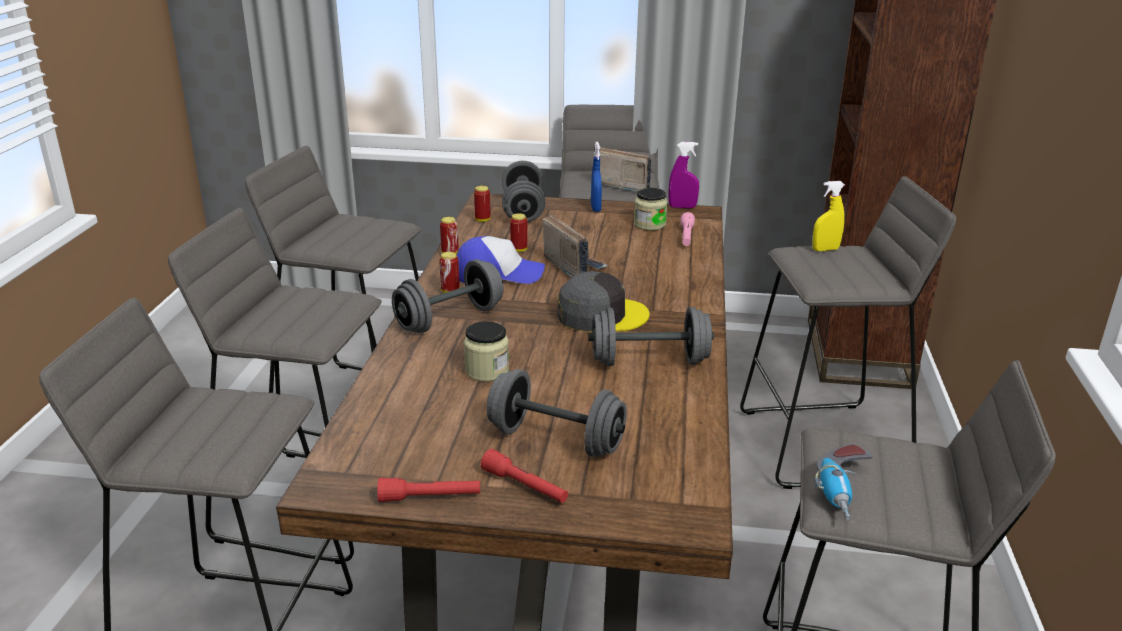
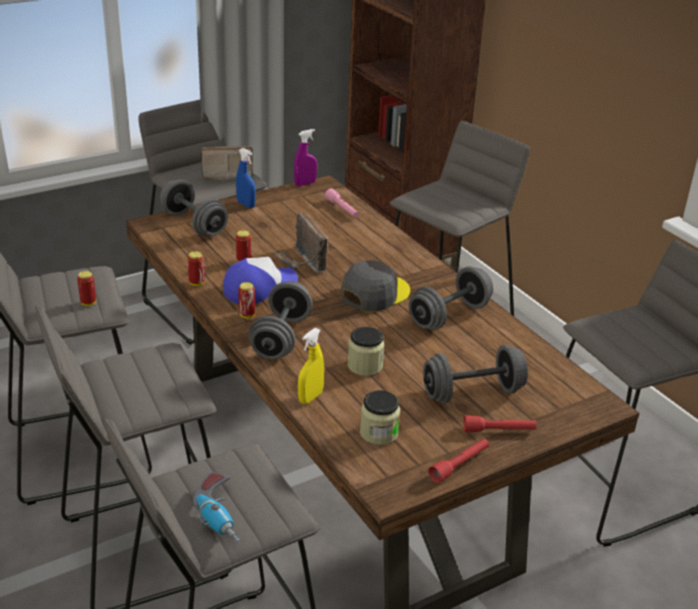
camera: 40 degrees left, 5 degrees up
can [474,186,491,222] -> can moved to [77,271,96,306]
radio [543,214,608,277] -> radio turned 135 degrees counterclockwise [276,213,328,273]
jar [634,188,668,231] -> jar moved to [360,390,400,445]
yellow spray bottle [812,181,845,251] -> yellow spray bottle moved to [298,328,324,404]
power drill [814,443,873,520] -> power drill moved to [193,472,240,543]

